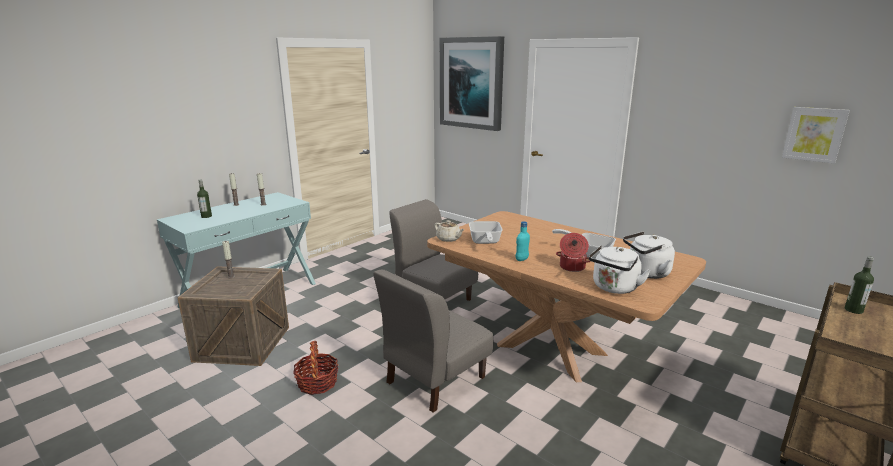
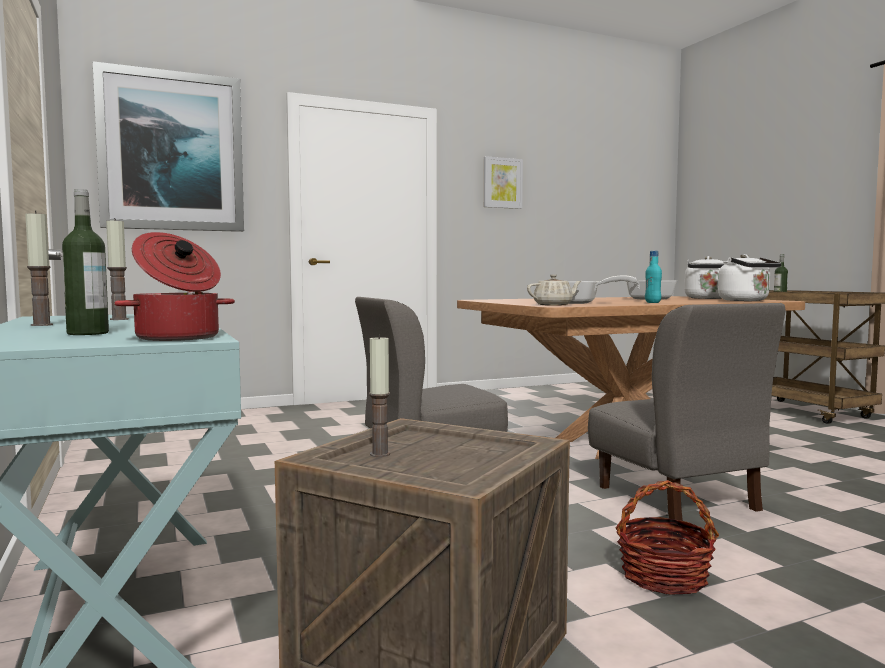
camera: 65 degrees left, 15 degrees down
cooking pot [556,233,591,272] -> cooking pot moved to [115,232,235,341]
picture [782,107,850,164] -> picture moved to [484,156,523,209]

